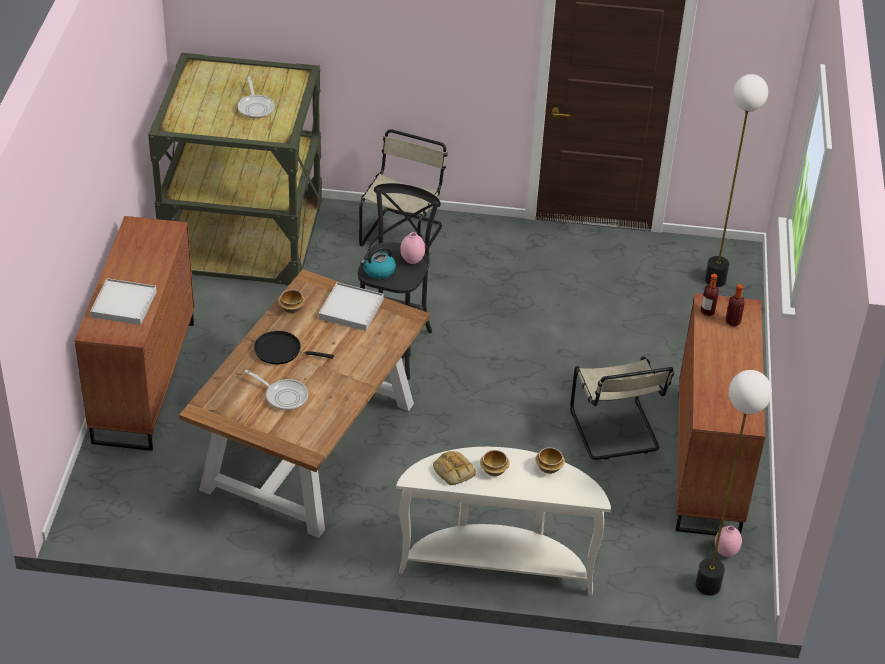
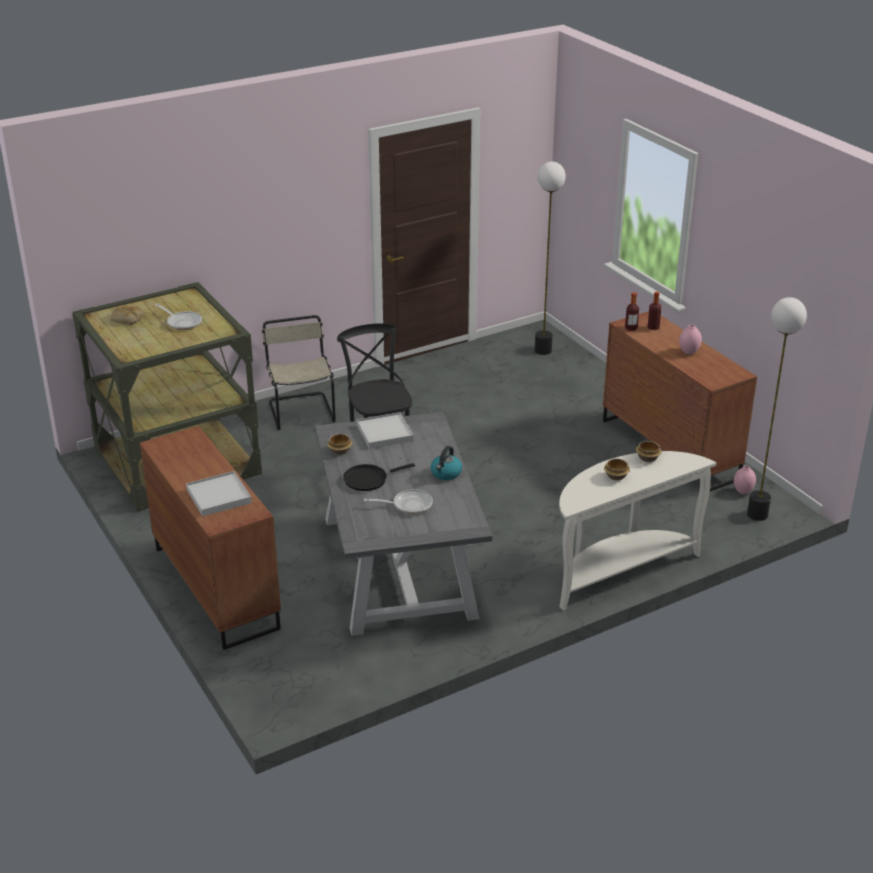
camera: 35 degrees left, 10 degrees down
brown dining table [179,269,430,538] -> grey dining table [315,412,492,636]
kettle [360,246,396,279] -> kettle moved to [431,446,462,480]
pink vase [400,232,425,264] -> pink vase moved to [679,324,702,354]
bread [433,451,476,485] -> bread moved to [110,306,145,325]
beige chair [570,357,674,460] -> none

